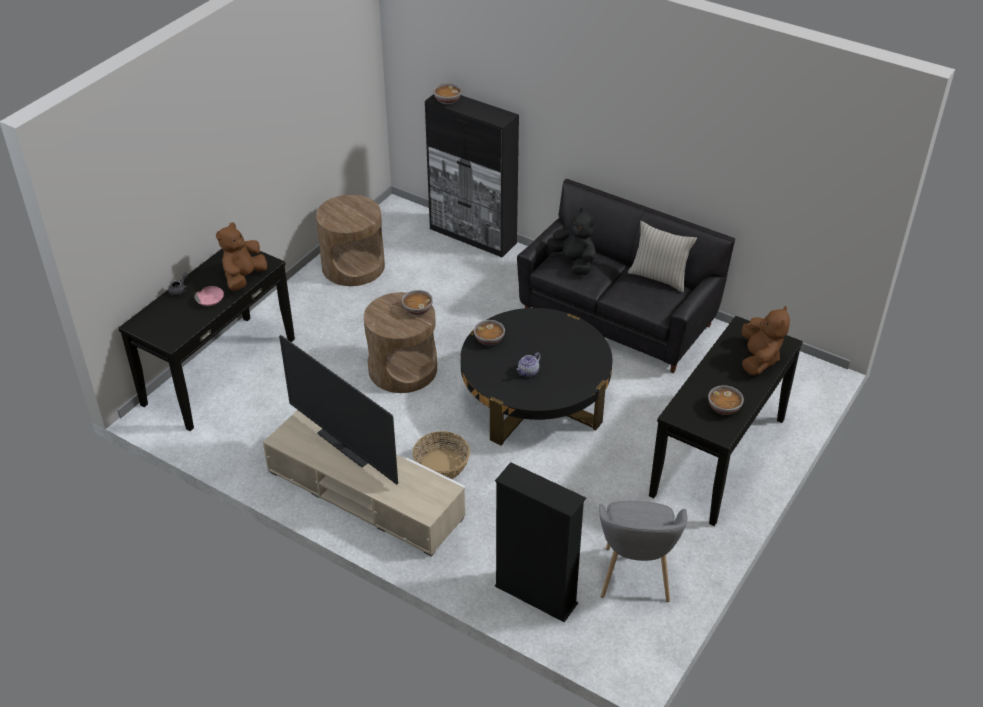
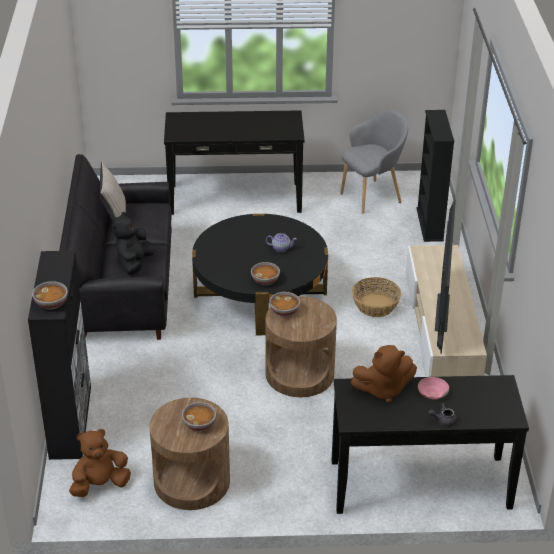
camera: 125 degrees left, 5 degrees down
bowl [708,385,744,415] -> bowl moved to [182,402,216,431]
brown plush toy [742,306,790,375] -> brown plush toy moved to [69,429,131,497]

